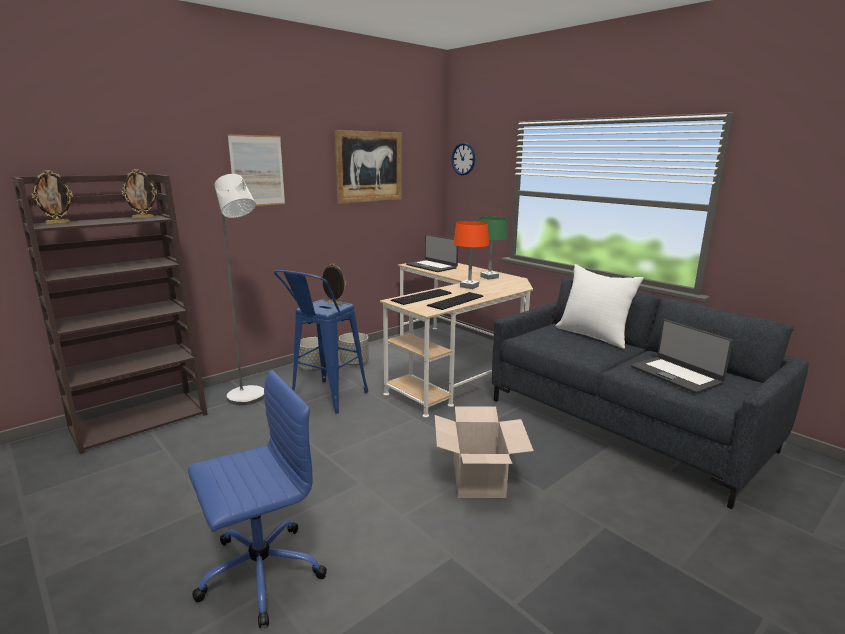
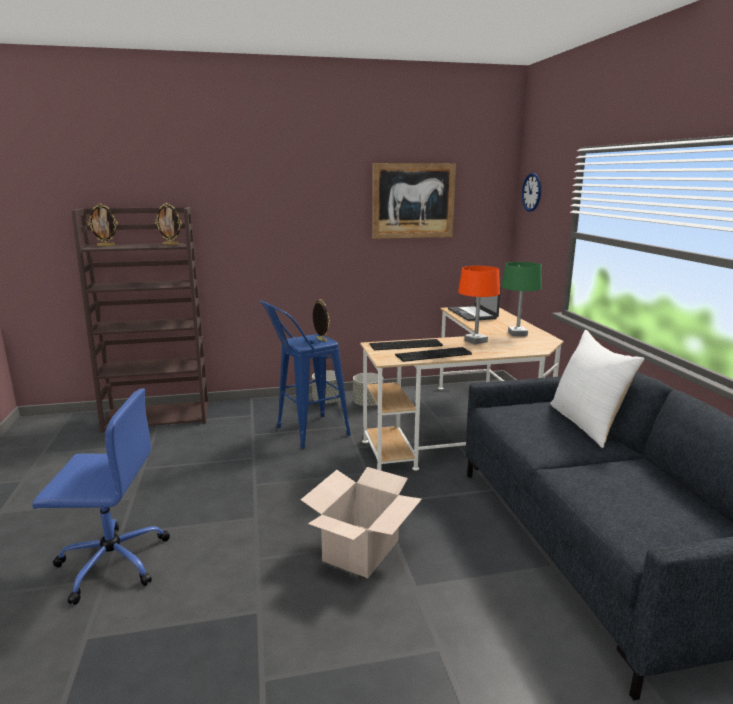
camera: 30 degrees right, 0 degrees up
grey floor lamp [214,174,264,405] -> none
picture [228,134,285,206] -> none
laptop [631,319,733,394] -> none

